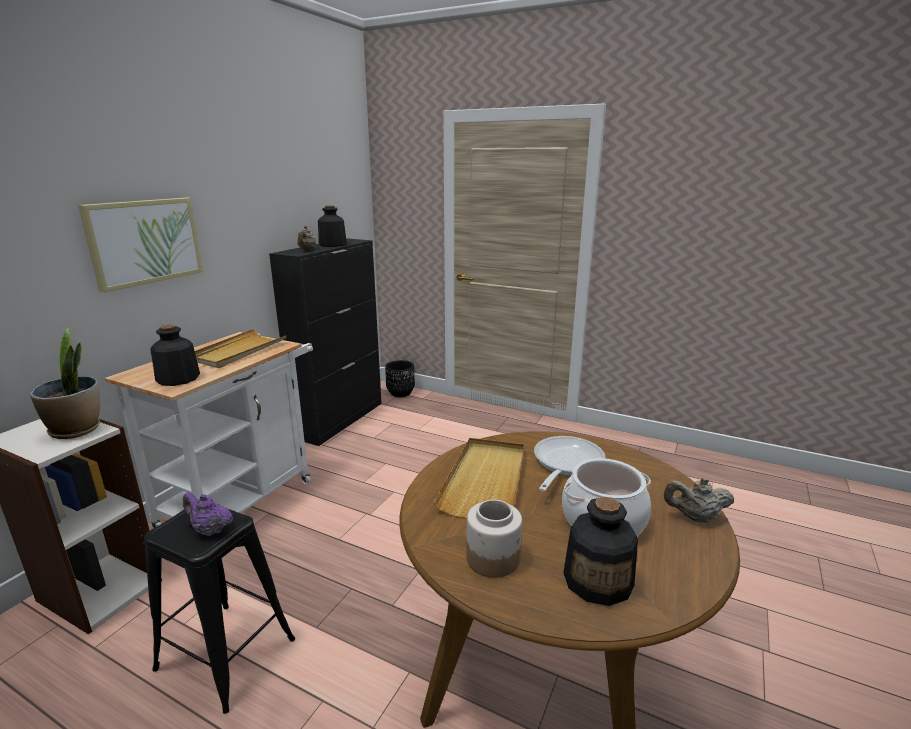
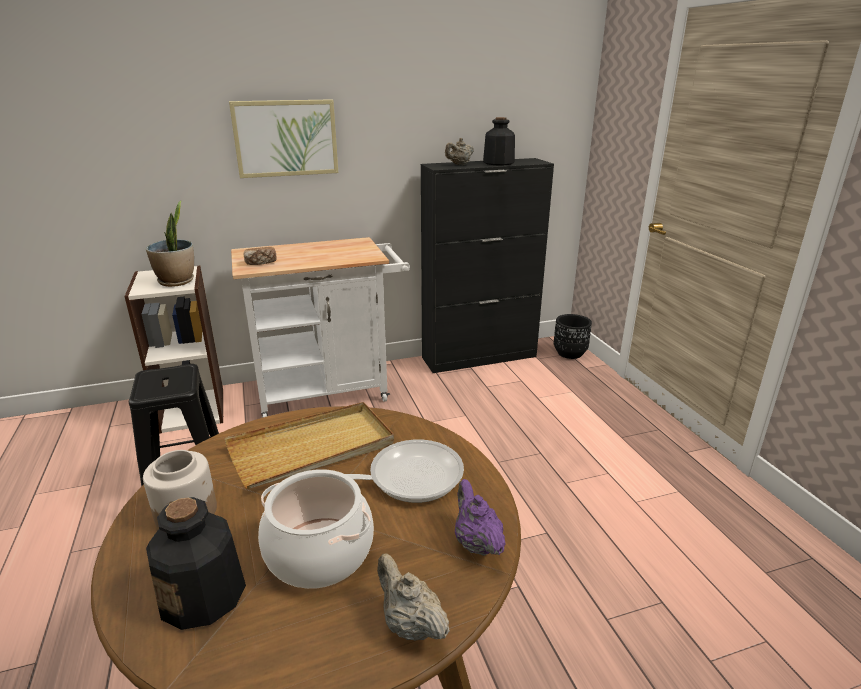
camera: 45 degrees right, 5 degrees up
bottle [150,325,200,386] -> bread [244,247,276,265]
purple teapot [183,492,233,536] -> purple teapot moved to [455,479,506,556]
beige tray [195,329,287,368] -> none

